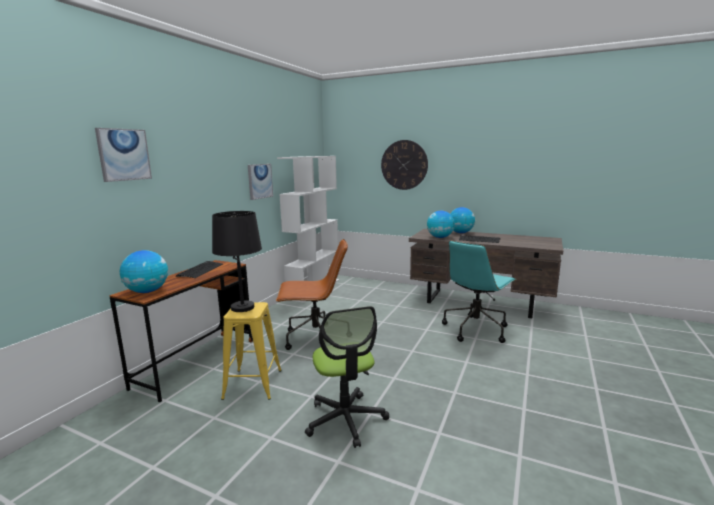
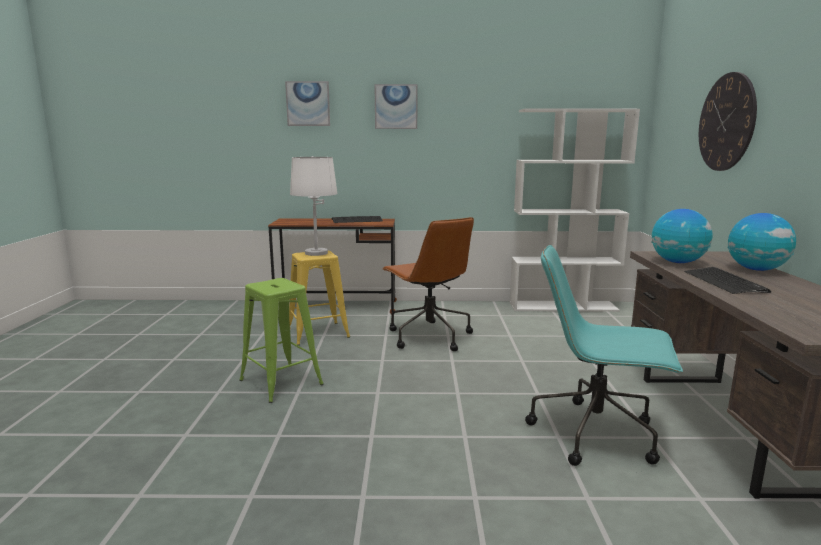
camera: 65 degrees right, 0 degrees up
globe [120,250,168,293] -> none
black table lamp [212,211,262,312] -> white table lamp [290,156,338,256]
picture [248,164,273,200] -> picture moved to [374,84,418,129]
office chair [305,306,389,448] -> green stool [239,278,324,403]

